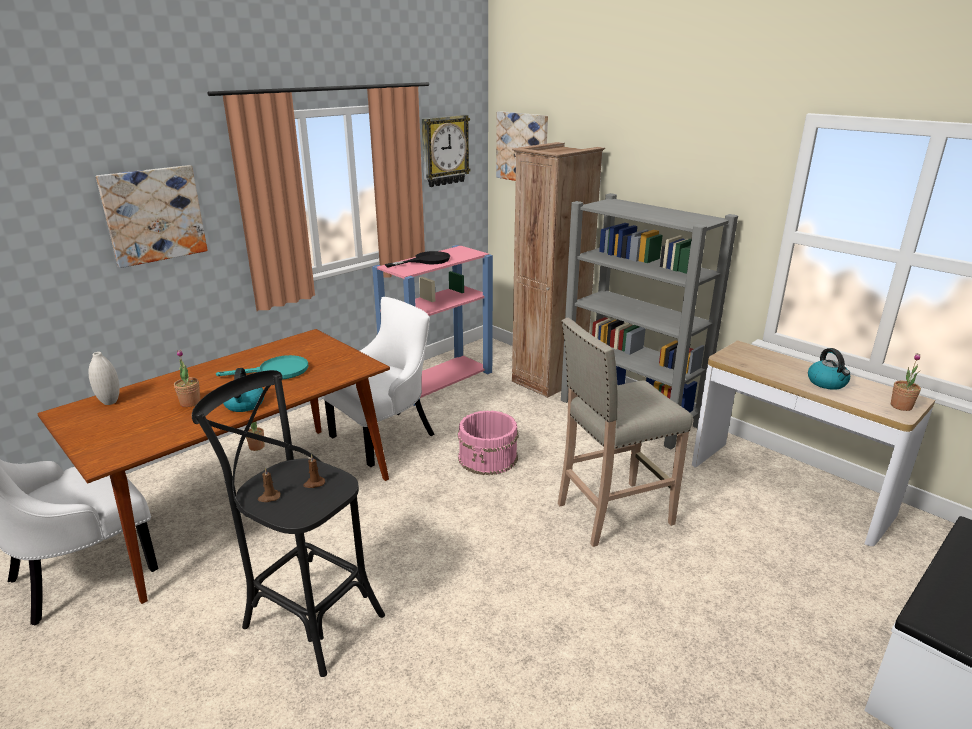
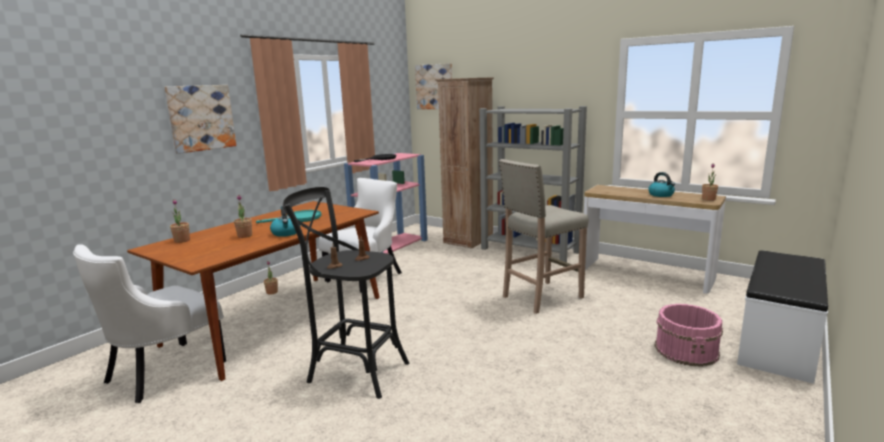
camera: 10 degrees left, 10 degrees down
white vase [89,352,120,405] -> potted plant [170,199,190,243]
wall clock [422,115,471,187] -> none
pink bucket [458,410,518,475] -> pink bucket moved to [655,304,723,367]

